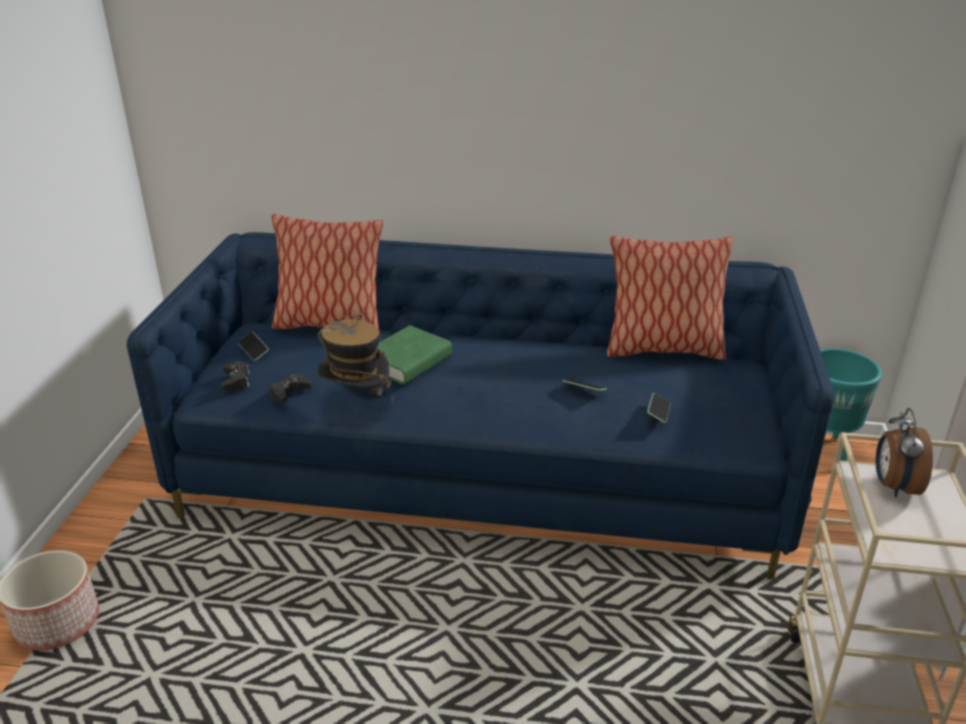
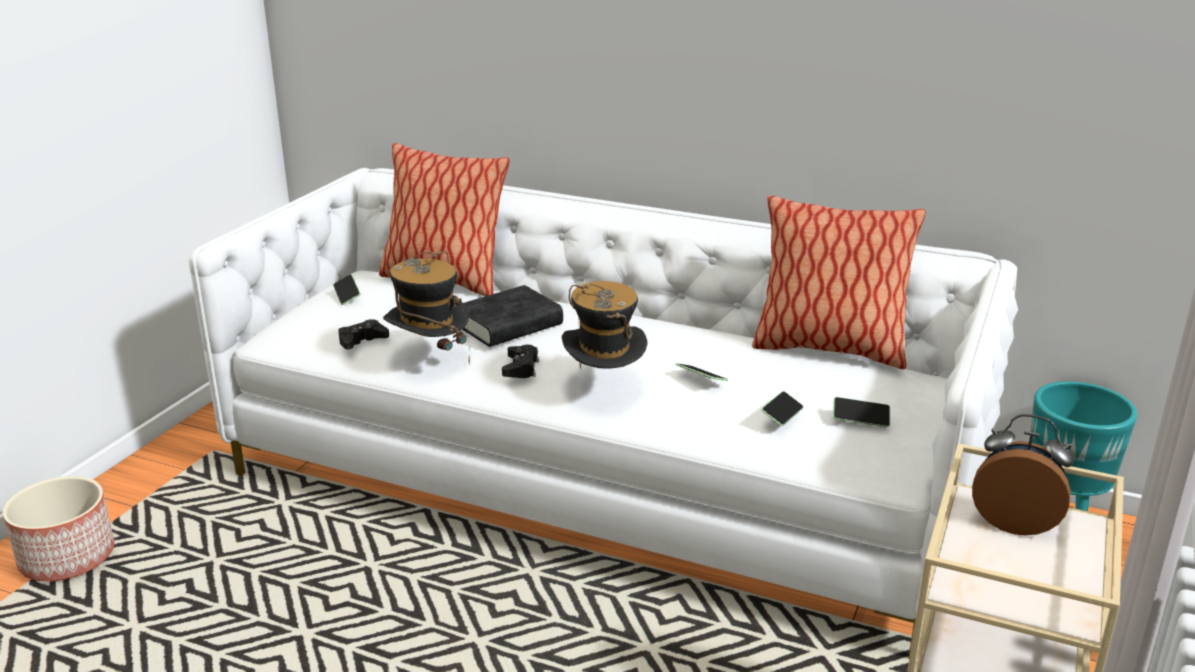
camera: 15 degrees right, 5 degrees down
blue sofa [127,232,834,580] -> white sofa [188,168,1018,659]
black game controller [221,361,250,391] -> black game controller moved to [502,345,539,378]
green book [377,325,452,385] -> black book [462,285,563,347]
alarm clock [876,408,933,497] -> alarm clock turned 90 degrees clockwise [972,414,1074,536]
none -> hat [562,281,648,369]
none -> phone [833,397,890,427]

